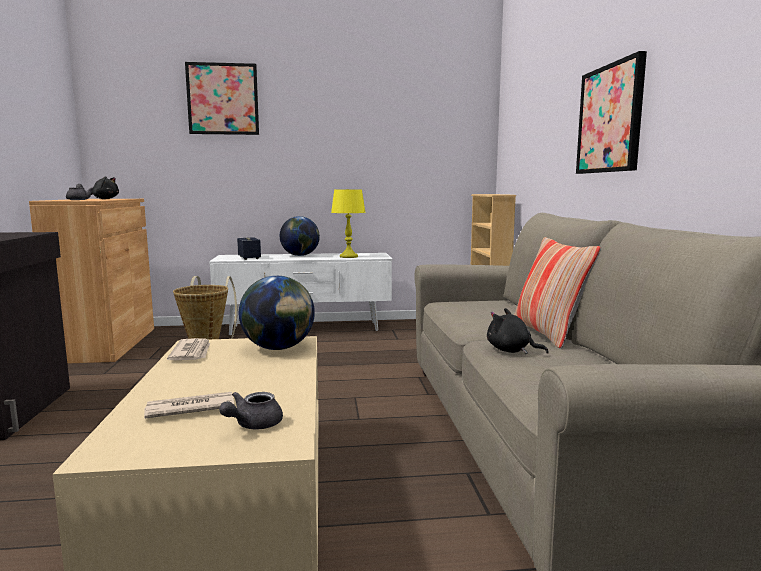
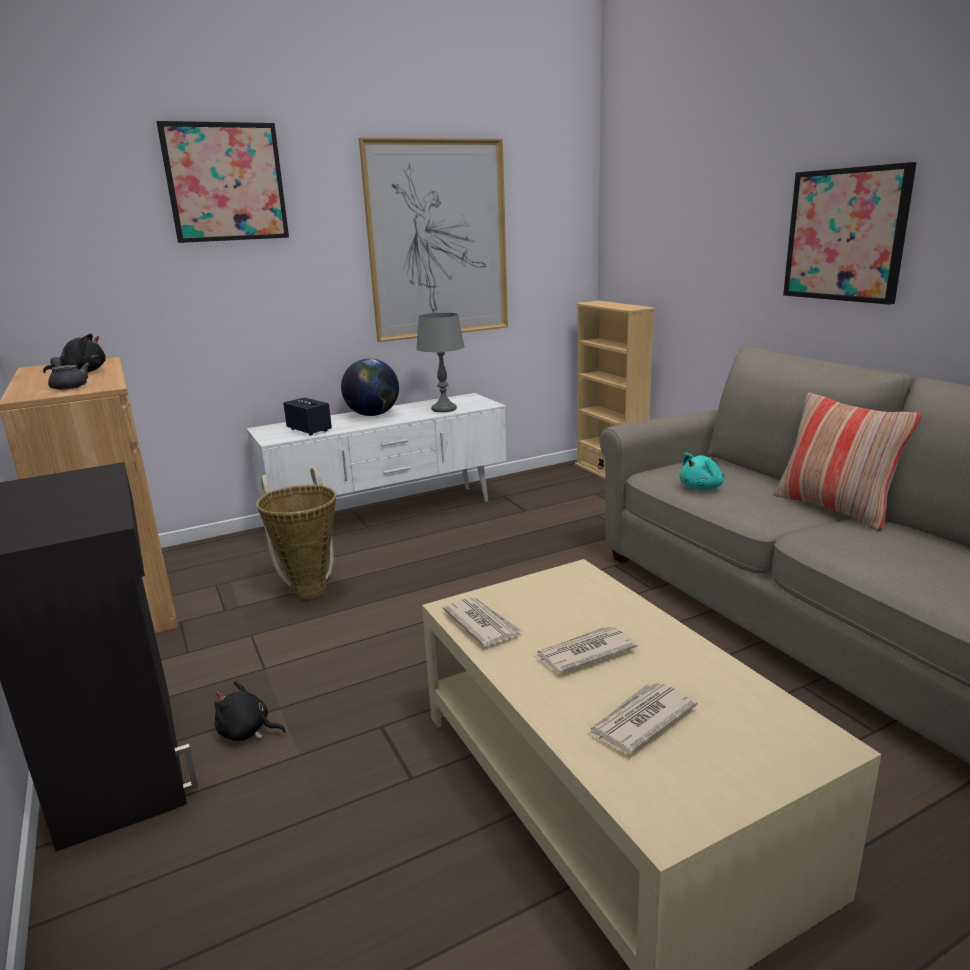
camera: 20 degrees left, 10 degrees up
grey teapot [219,392,283,429] -> none
globe [239,276,315,350] -> none
yellow table lamp [331,189,366,258] -> grey table lamp [416,313,465,412]
black plush toy [487,308,549,354] -> black plush toy moved to [215,681,286,741]
none -> picture [359,137,508,342]
none -> newspaper [534,626,638,674]
none -> turquoise plush toy [680,452,725,490]

